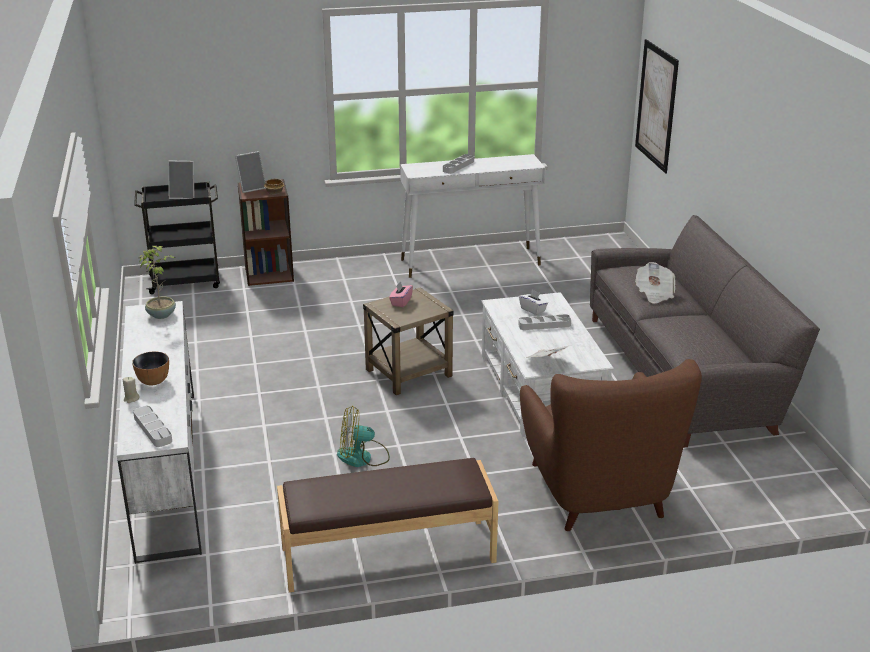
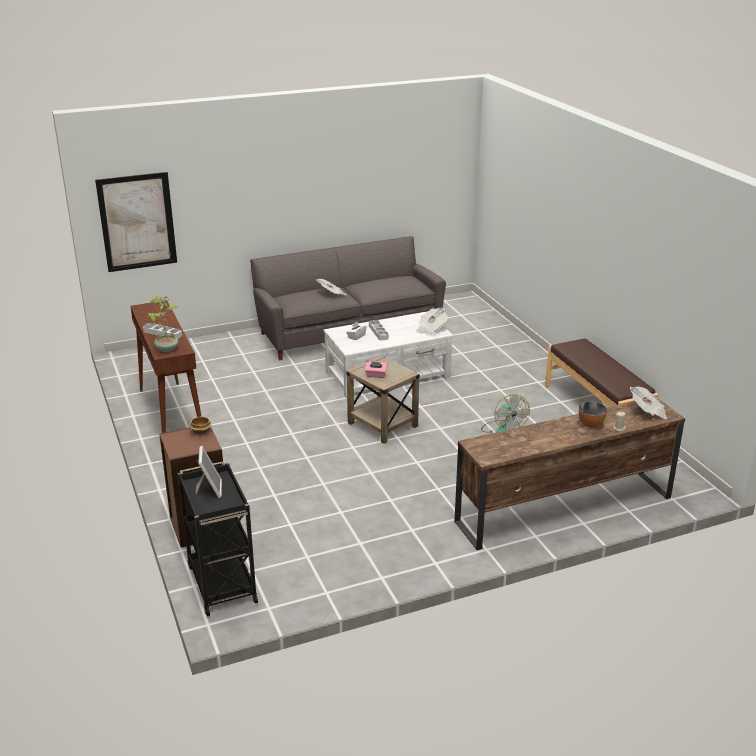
camera: 100 degrees left, 0 degrees up
white tv stand [117,301,202,564] -> brown tv stand [454,396,685,550]
grey tray [133,406,172,447] -> newspaper [630,386,667,419]
potted plant [138,246,176,319] -> potted plant moved to [148,295,178,352]
picture frame [235,151,266,193] -> none
white console table [400,154,545,278] -> brown console table [131,300,202,433]
brown armchair [520,359,702,531] -> none

